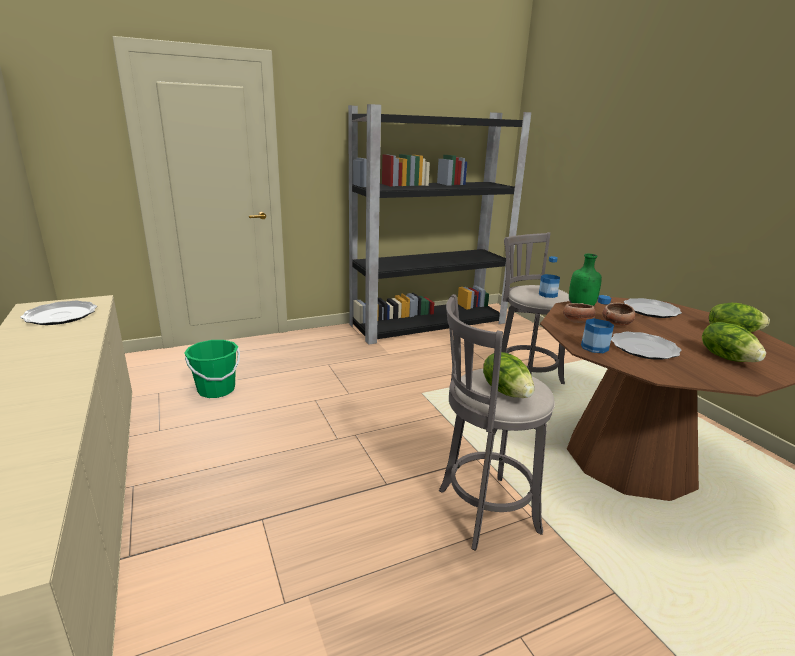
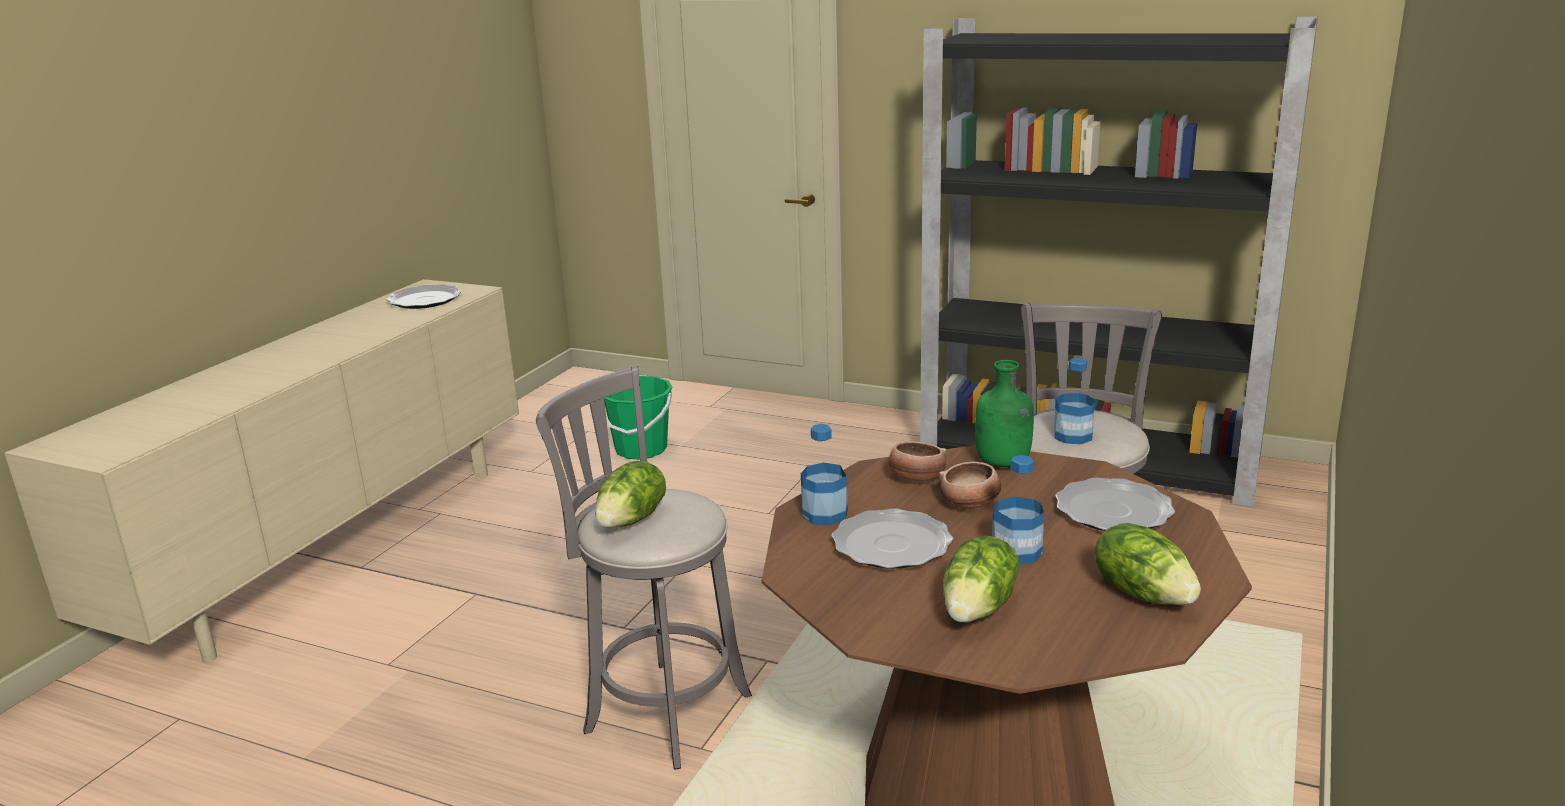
camera: 50 degrees right, 0 degrees up
none -> bottle [992,455,1044,565]

